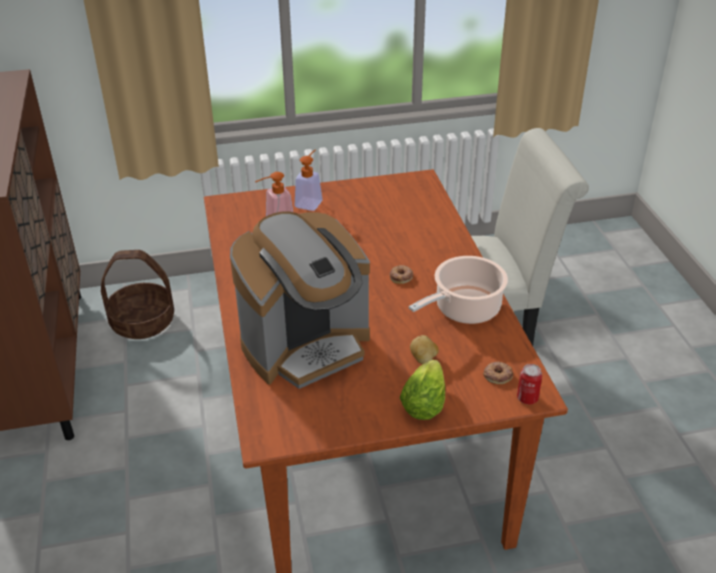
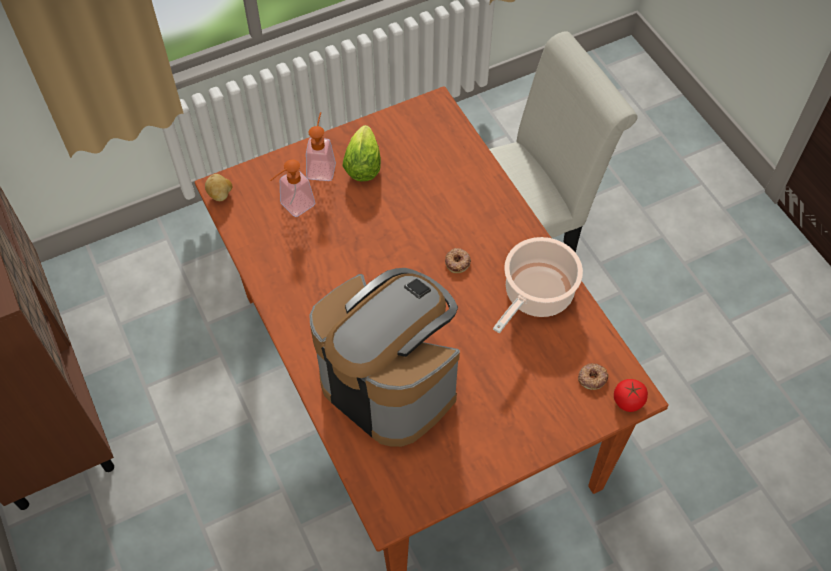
camera: 15 degrees left, 20 degrees up
basket [101,250,174,339] -> none
coffee machine [230,211,370,389] -> coffee machine turned 90 degrees counterclockwise [309,268,460,447]
lettuce [399,360,445,420] -> lettuce moved to [343,125,381,181]
potato [410,335,439,364] -> potato moved to [205,174,233,201]
can [517,364,542,404] -> tomato [614,379,648,412]

